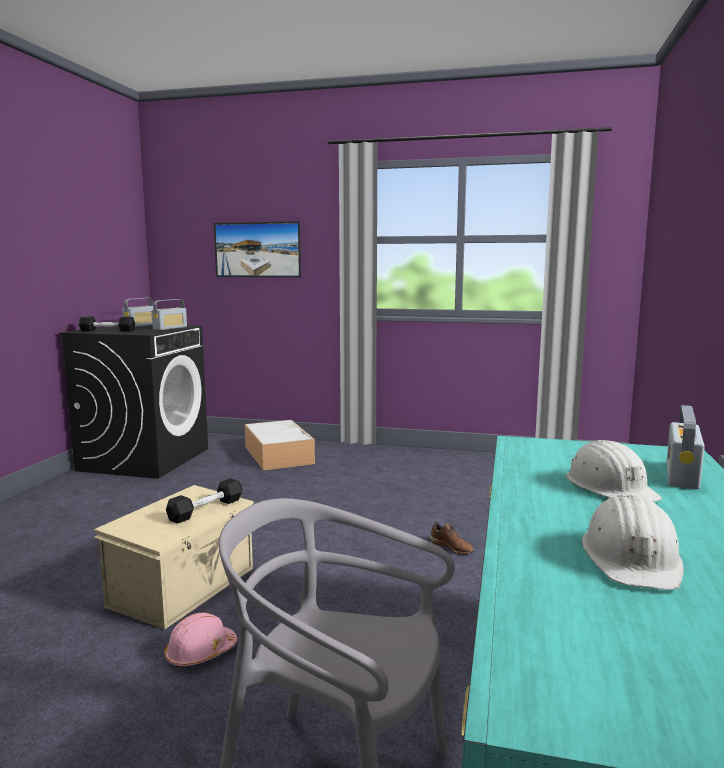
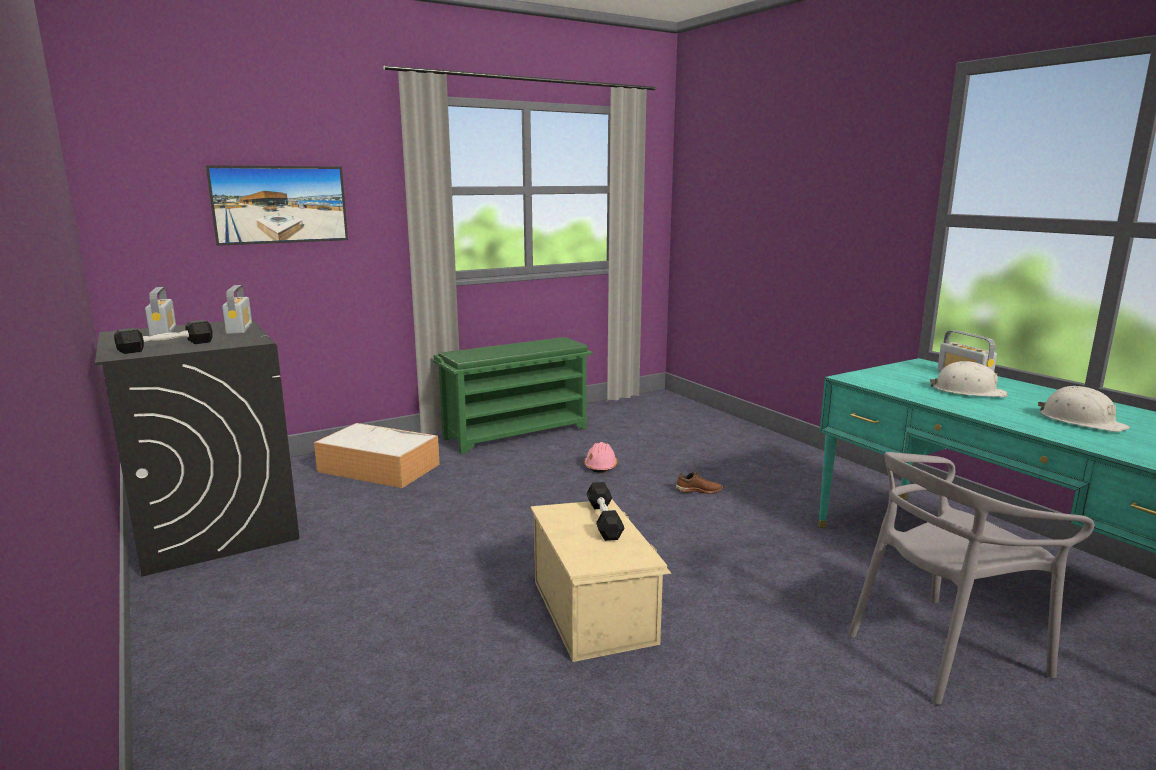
camera: 45 degrees left, 5 degrees up
pink hard hat [164,612,237,668] -> pink hard hat moved to [584,442,618,473]
none -> green shoe rack [434,337,593,454]

